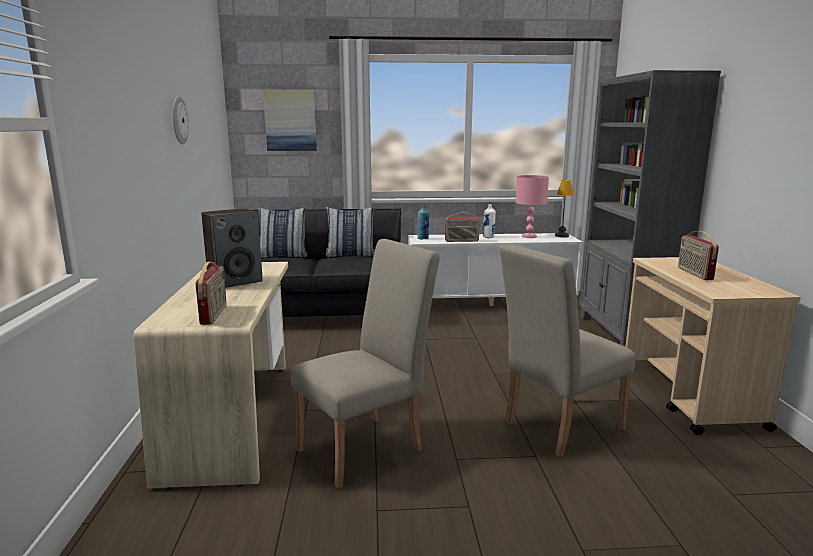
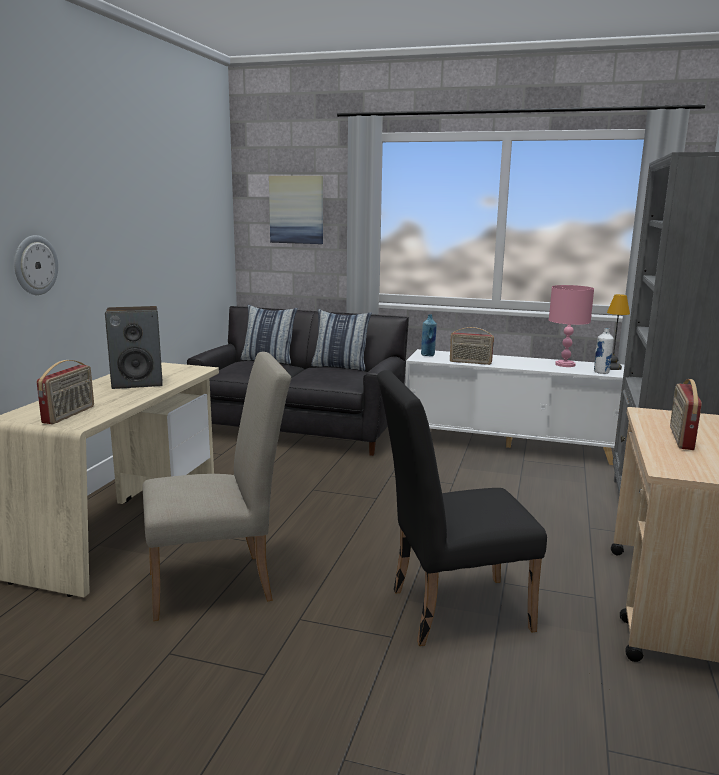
camera: 20 degrees right, 0 degrees up
wall clock [172,97,189,144] -> wall clock moved to [14,235,58,295]
white bottle [483,204,496,238] -> white bottle moved to [594,328,614,374]
beige chair [499,243,635,458] -> black chair [377,370,547,646]

